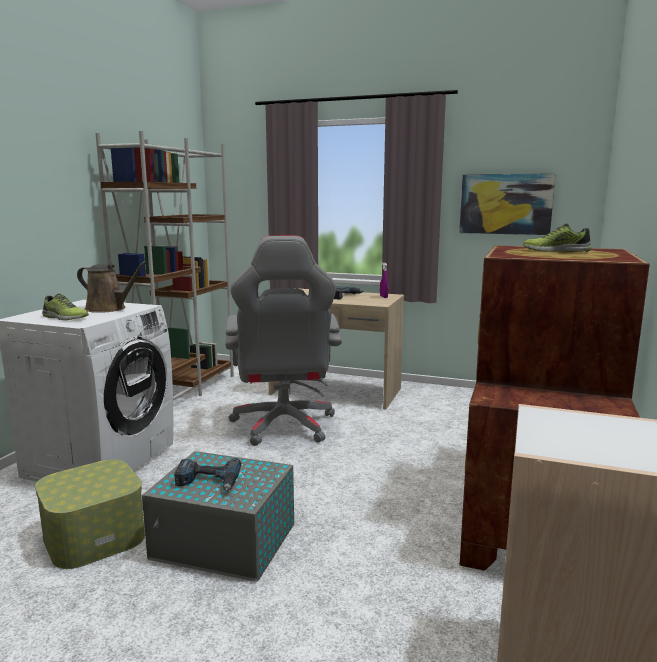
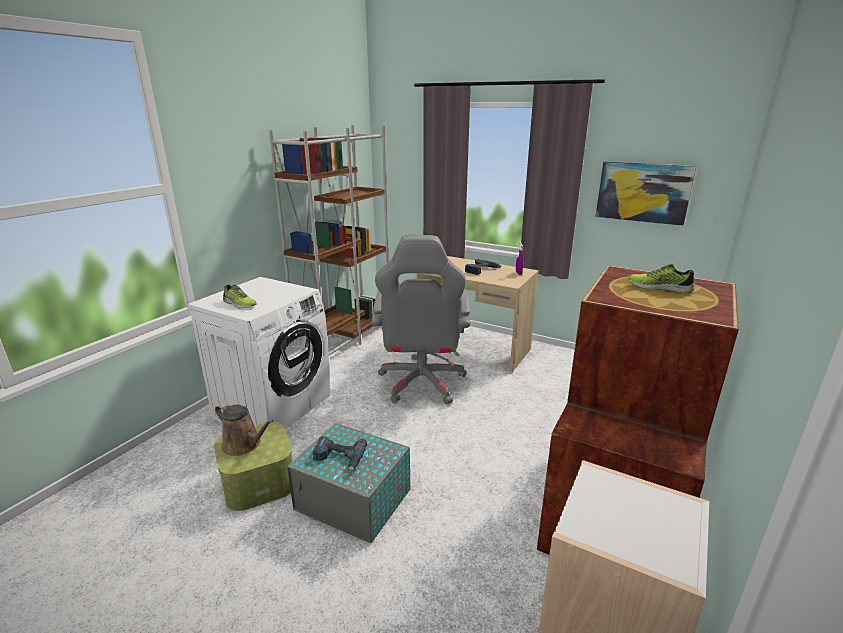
camera: 10 degrees right, 10 degrees up
brown watering can [77,261,147,313] -> brown watering can moved to [215,403,274,456]

